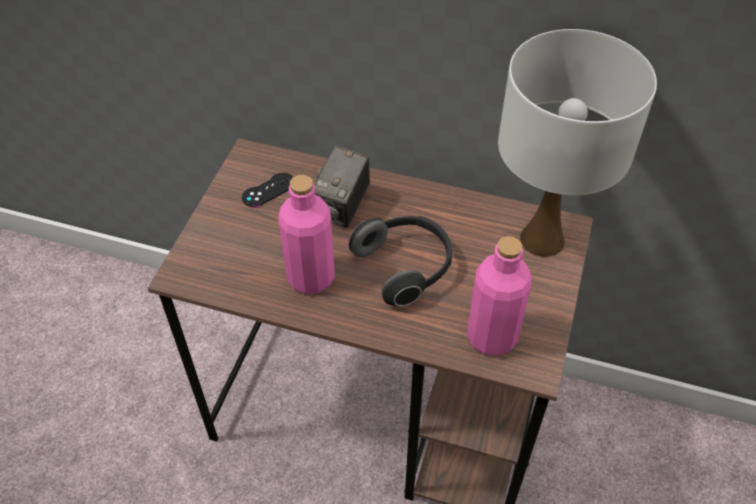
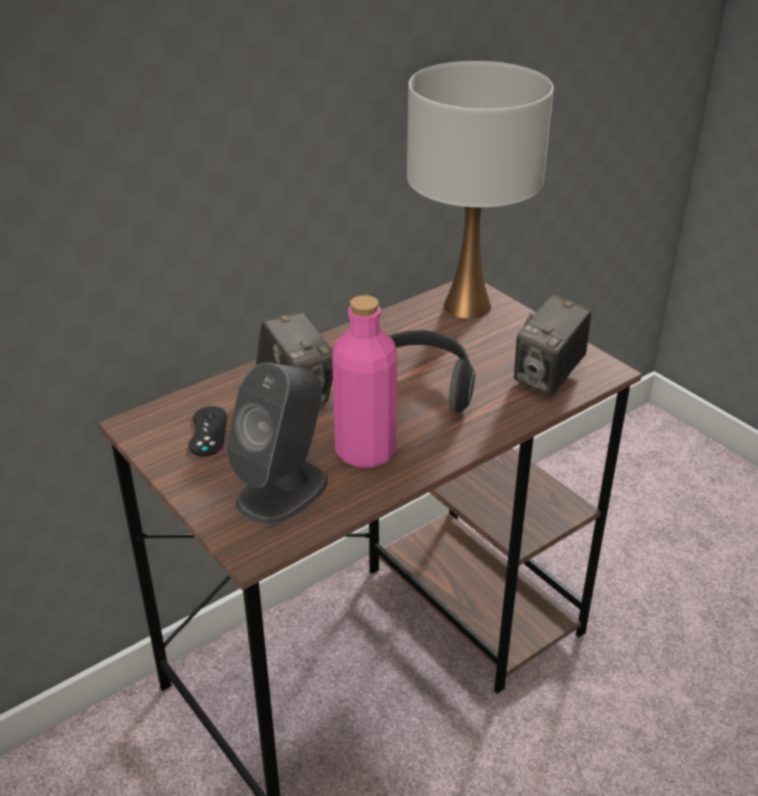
camera: 55 degrees left, 15 degrees down
pink bottle [467,236,531,356] -> camera [514,294,591,396]
none -> grey speaker [226,362,328,525]

